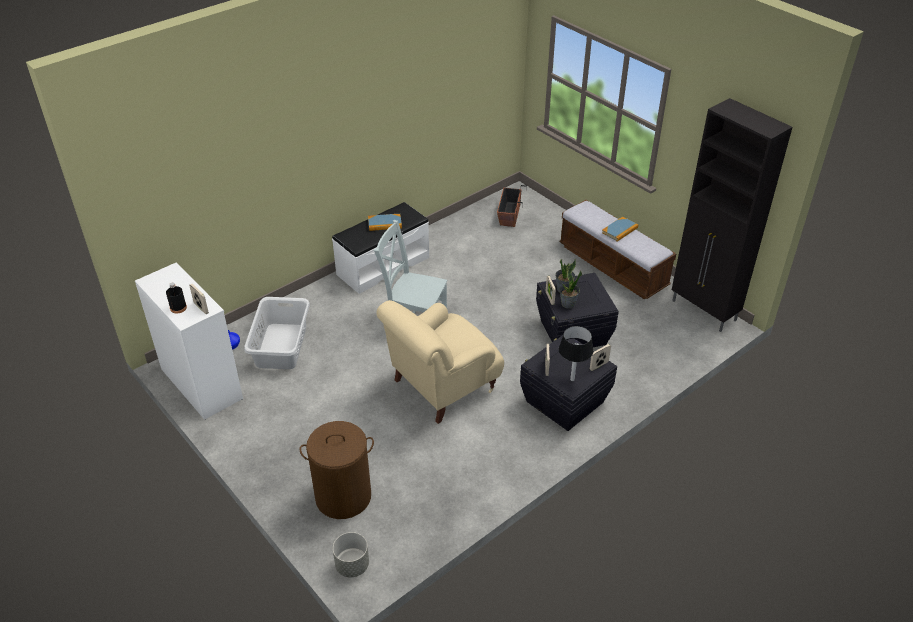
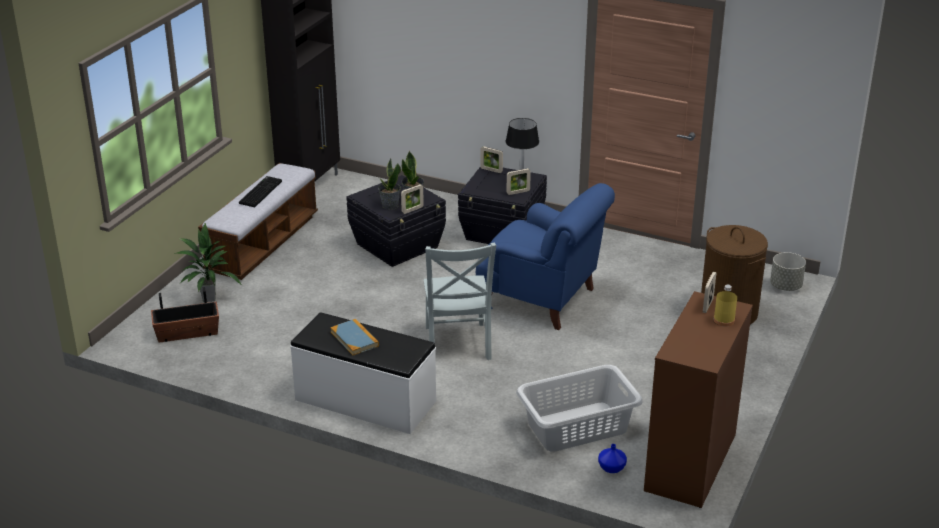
camera: 115 degrees left, 10 degrees down
white dresser [135,263,243,420] -> brown dresser [644,291,753,508]
black bottle [166,282,187,314] -> yellow bottle [713,285,737,327]
beige armchair [377,300,504,424] -> blue armchair [476,183,615,330]
book [602,216,638,242] -> keyboard [239,176,282,207]
none -> potted plant [176,223,242,302]

